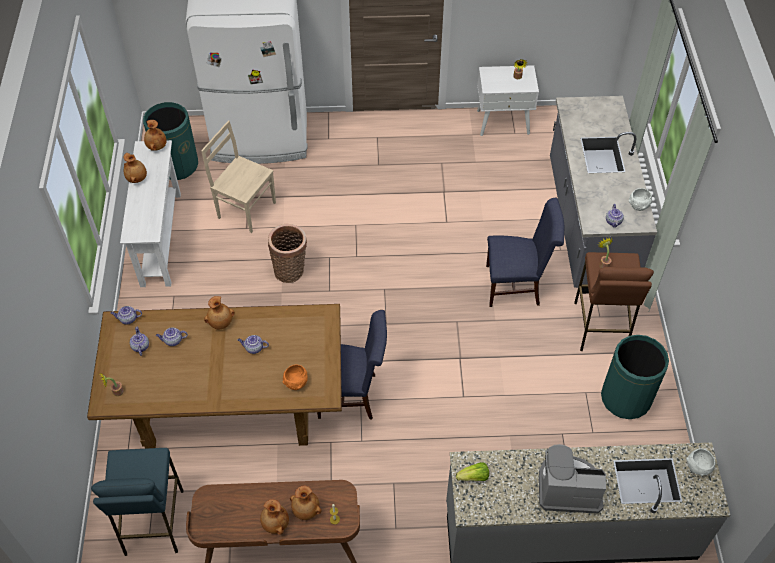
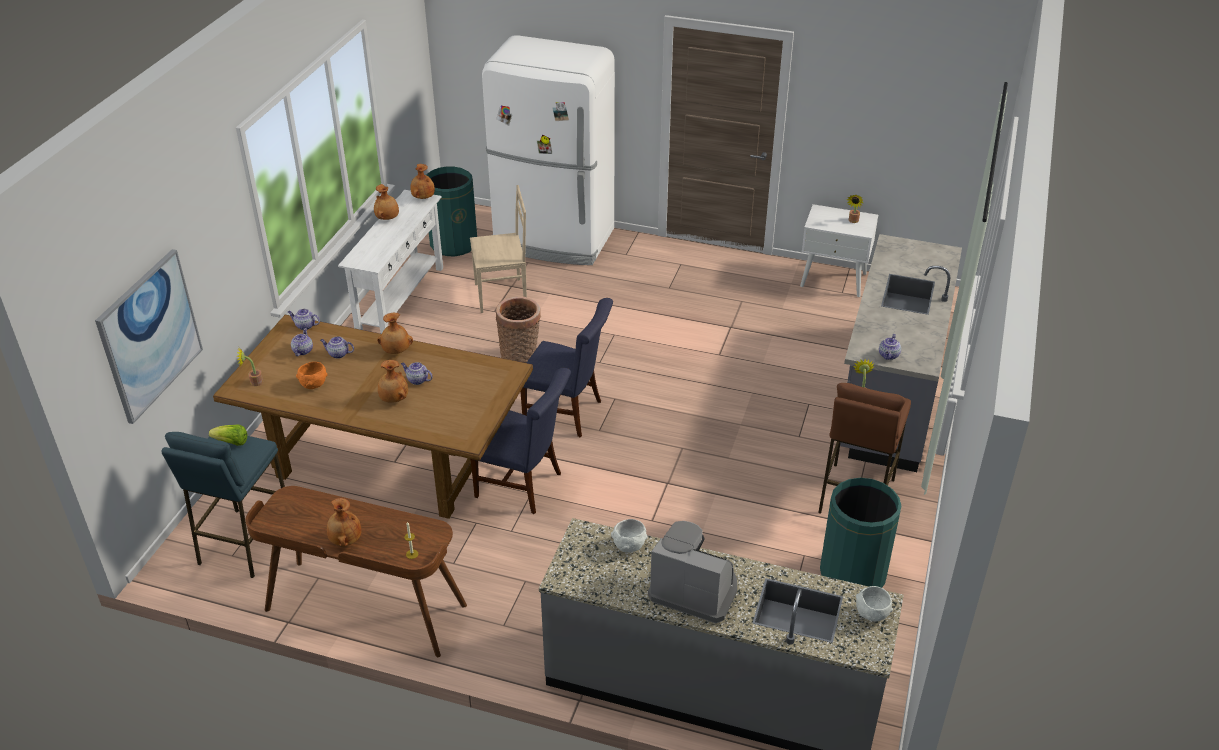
camera: 20 degrees right, 15 degrees down
beige chair [201,120,276,233] -> beige chair turned 120 degrees clockwise [470,185,527,313]
orange bowl [282,365,308,390] -> orange bowl moved to [296,362,327,389]
brown vase [290,486,322,520] -> brown vase moved to [378,360,408,403]
lettuce [456,462,489,481] -> lettuce moved to [209,425,248,446]
blue chair [486,198,564,307] -> blue chair moved to [520,298,613,437]
white bowl [629,188,652,211] -> white bowl moved to [611,519,647,553]
none -> picture [95,249,203,424]

